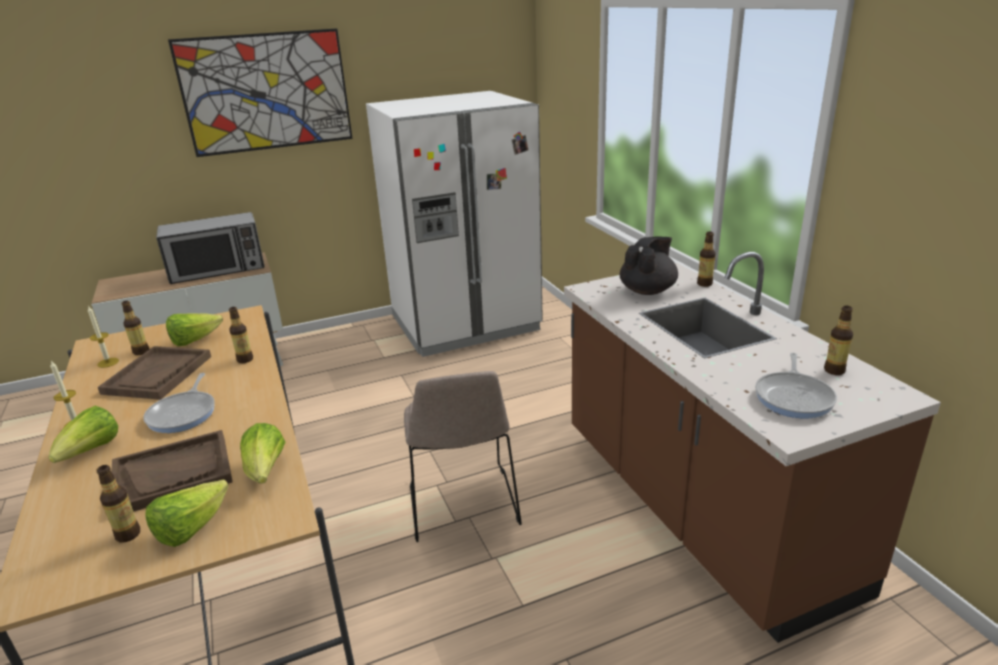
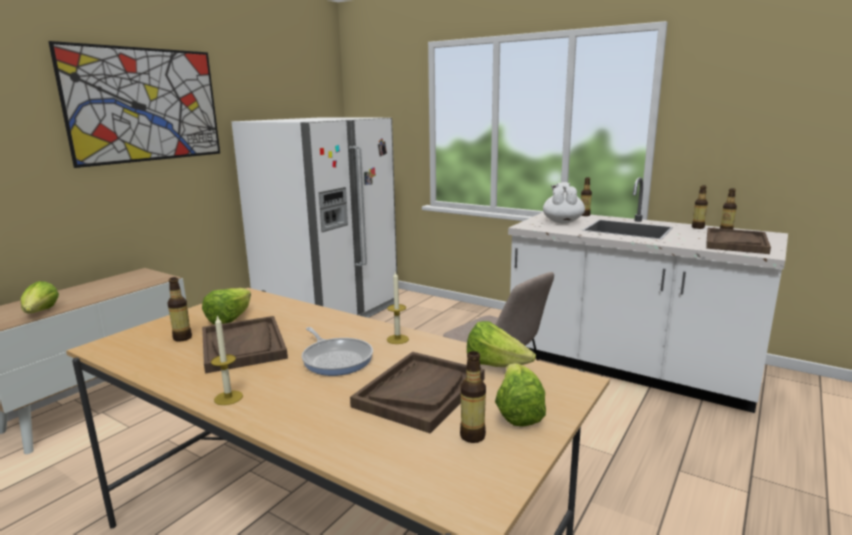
camera: 35 degrees left, 10 degrees down
lettuce [48,406,118,463] -> lettuce moved to [21,281,59,314]
candle [88,305,119,368] -> candle moved to [387,270,409,344]
microwave [156,212,264,284] -> none
bottle [229,307,253,363] -> bottle moved to [692,185,708,229]
brown counter [564,252,941,643] -> white counter [508,177,788,413]
black teapot [620,236,678,295] -> white teapot [543,182,585,223]
frying pan [755,353,837,418] -> brown tray [706,228,771,254]

